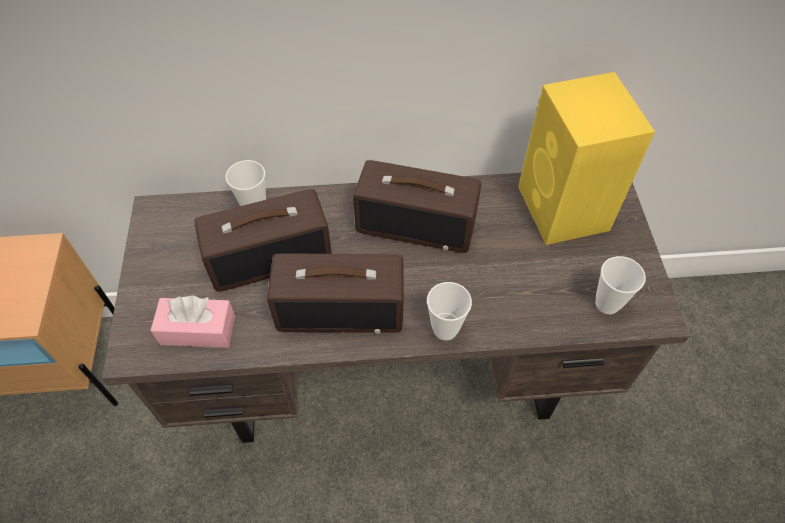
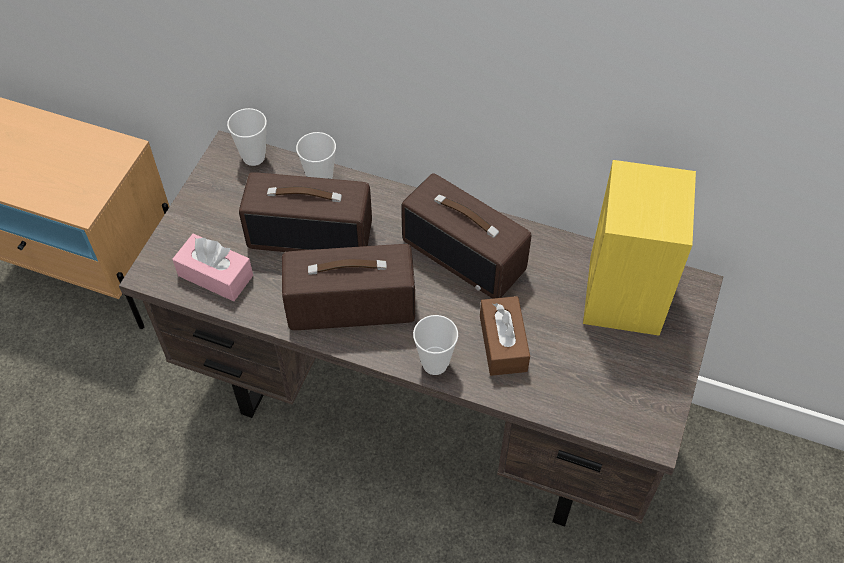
camera: 25 degrees right, 0 degrees up
radio [267,254,403,334] -> radio turned 150 degrees clockwise [282,244,415,330]
cup [595,256,646,314] -> cup moved to [227,108,267,166]
none -> brown tissue box [480,296,530,376]

